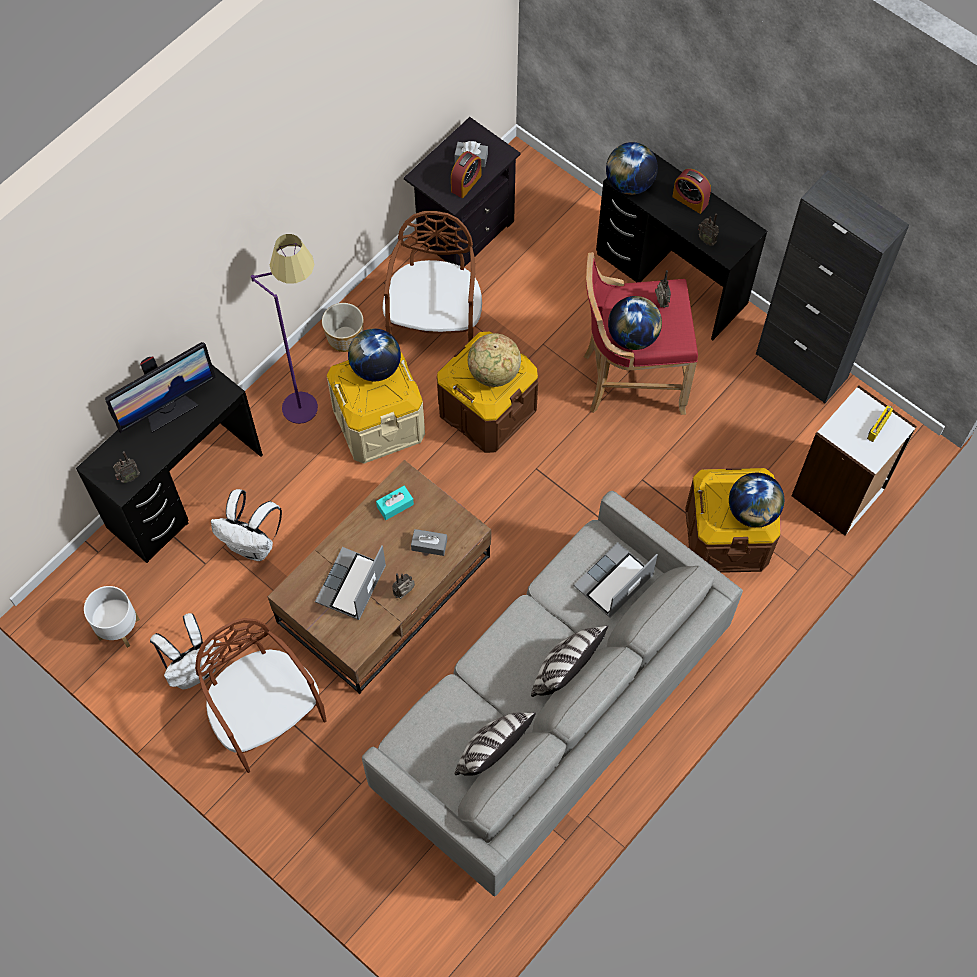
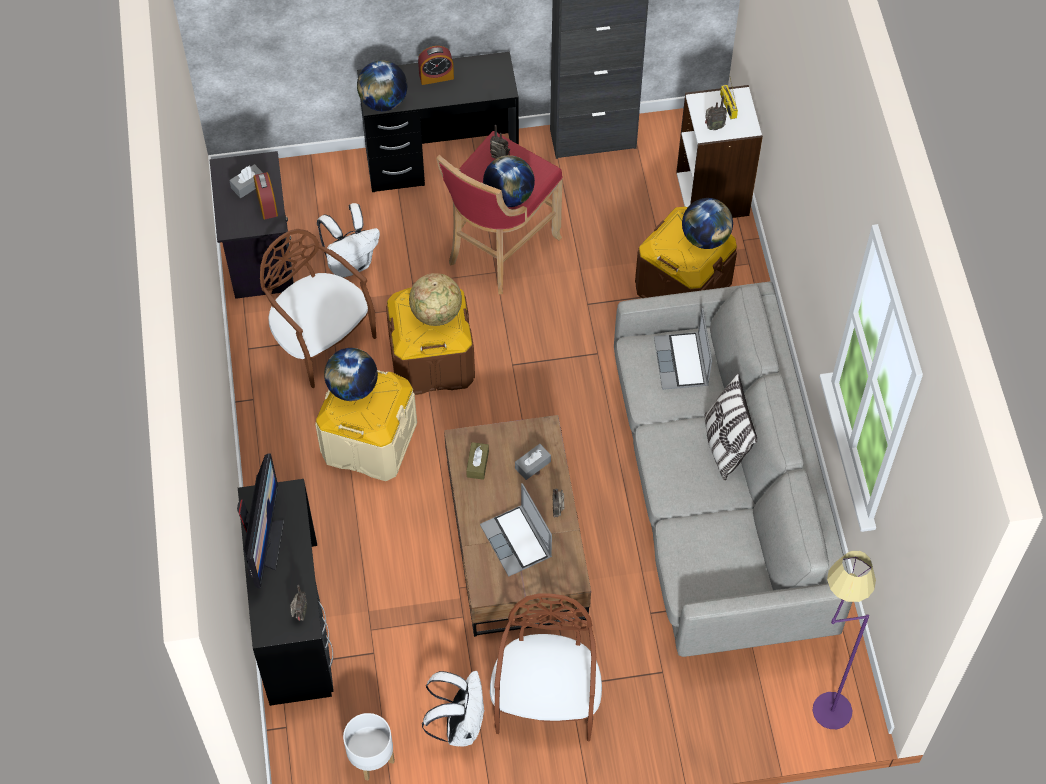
camera: 50 degrees left, 5 degrees down
brown chair [195,618,326,773] -> brown chair turned 90 degrees clockwise [490,594,602,741]
white backpack [211,489,282,561] -> white backpack moved to [317,203,380,278]
purple floor lamp [251,234,318,424] -> purple floor lamp moved to [813,550,876,729]
planter [322,303,363,352] -> none
turquoise tissue box [376,486,414,520] -> brown tissue box [466,442,489,480]
pillow [455,712,536,776] -> none
radio [698,213,719,246] -> radio moved to [705,95,727,130]

